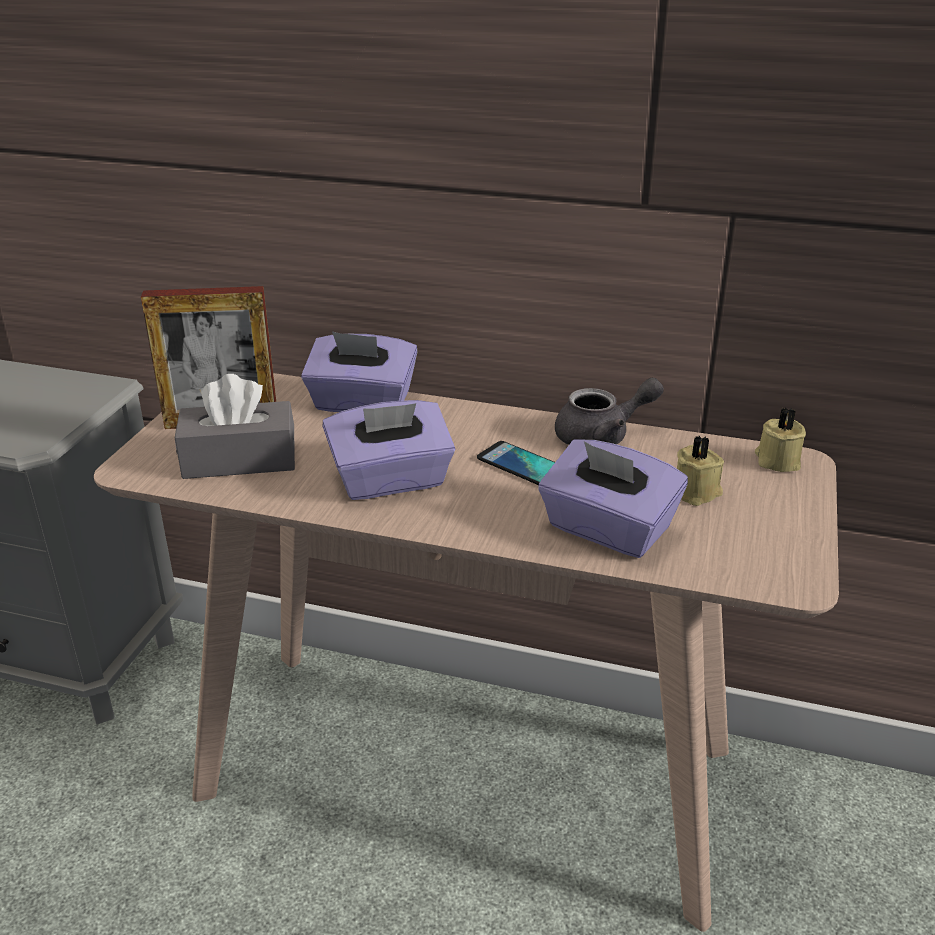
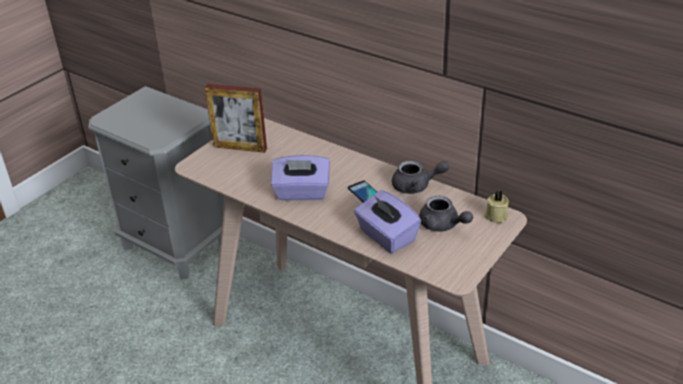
camera: 20 degrees right, 5 degrees up
grey tissue box [175,374,295,479] -> none
purple tissue box [301,332,418,412] -> none
beige candle [677,436,724,506] -> grey teapot [419,196,473,232]

